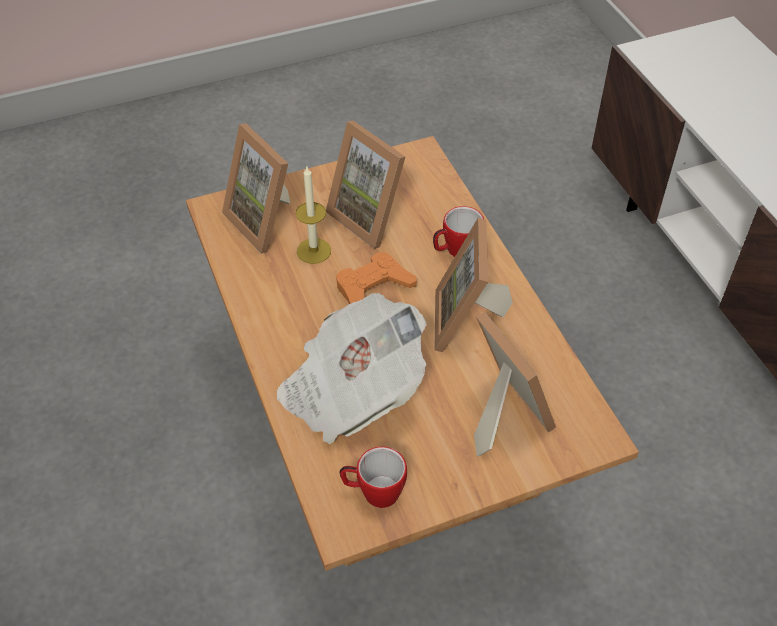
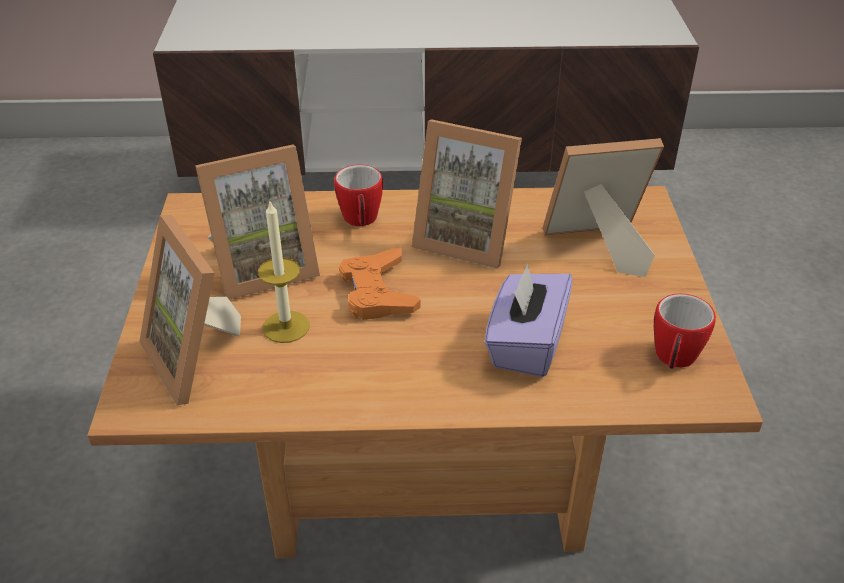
camera: 70 degrees left, 10 degrees down
picture frame [222,124,290,254] -> picture frame turned 75 degrees clockwise [139,215,241,405]
newspaper [277,293,427,444] -> purple tissue box [485,264,573,377]

